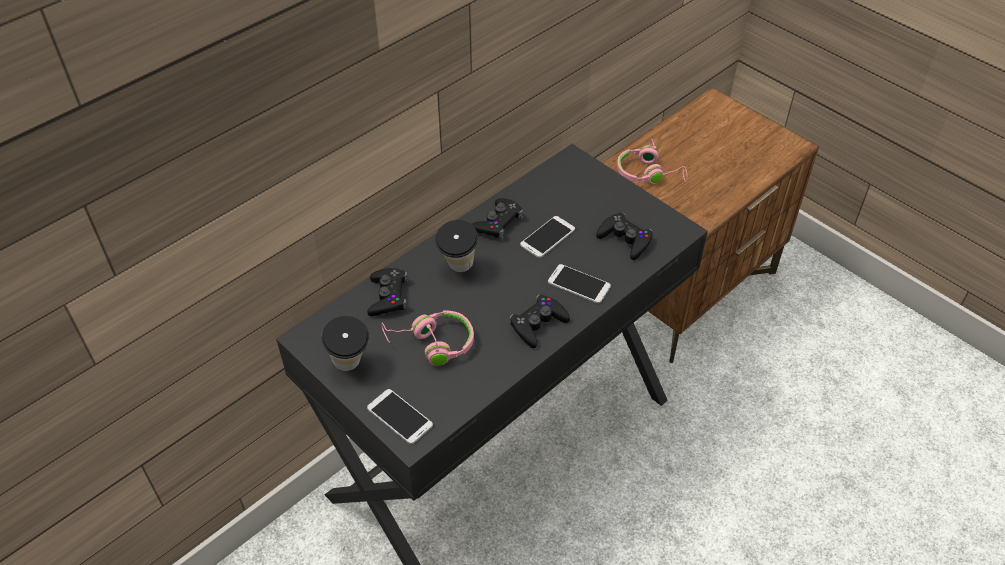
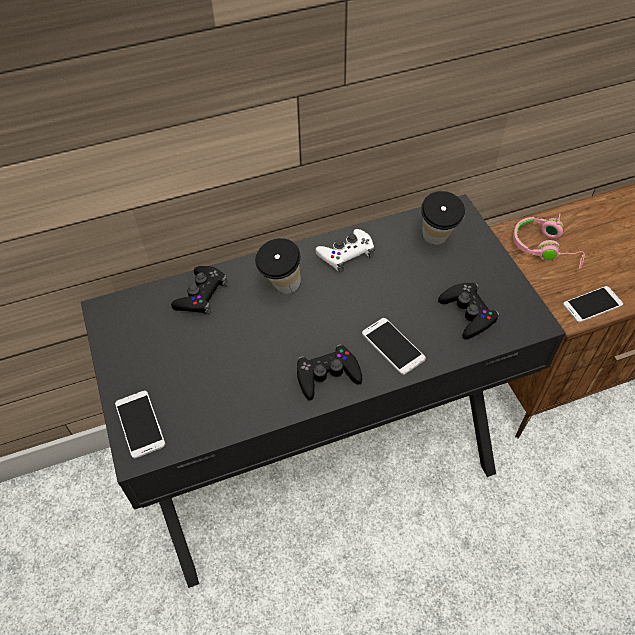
camera: 25 degrees right, 5 degrees up
cup [322,316,369,371] -> cup moved to [421,191,465,245]
pink headphones [381,310,474,366] -> none
black game controller [472,198,524,240] -> white game controller [316,229,374,272]
phone [520,216,575,258] -> phone moved to [563,286,623,323]

